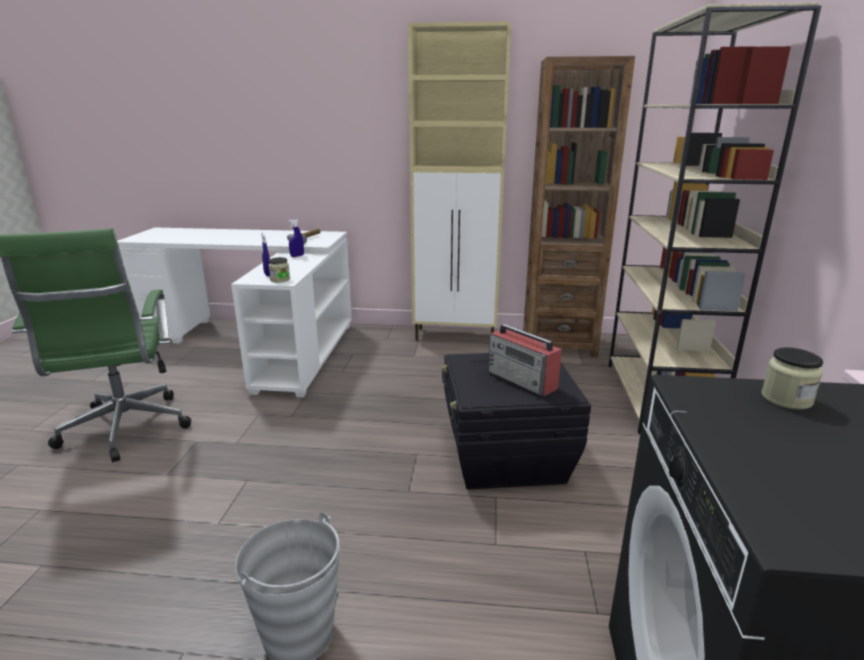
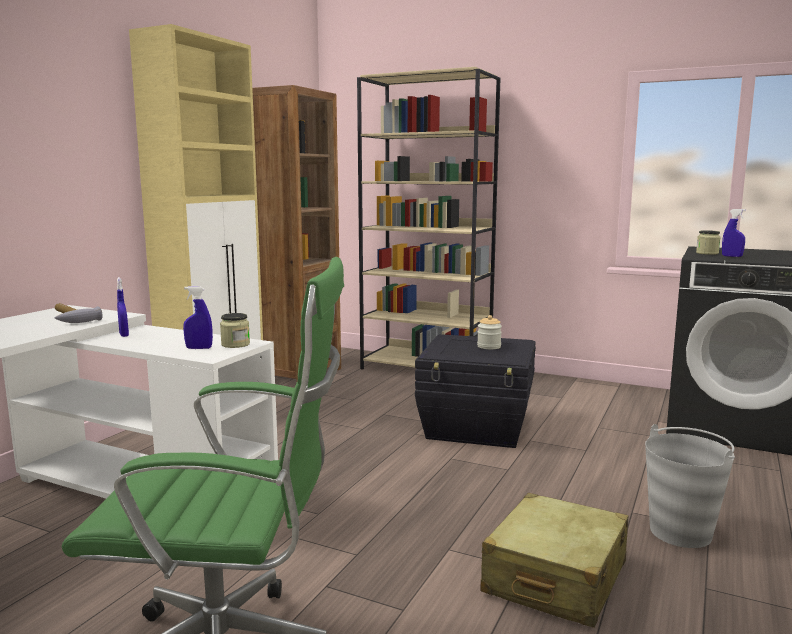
camera: 70 degrees left, 10 degrees down
radio [488,324,562,396] -> jar [477,315,502,349]
none -> beige suitcase [481,493,628,628]
none -> blue spray bottle [722,209,746,257]

